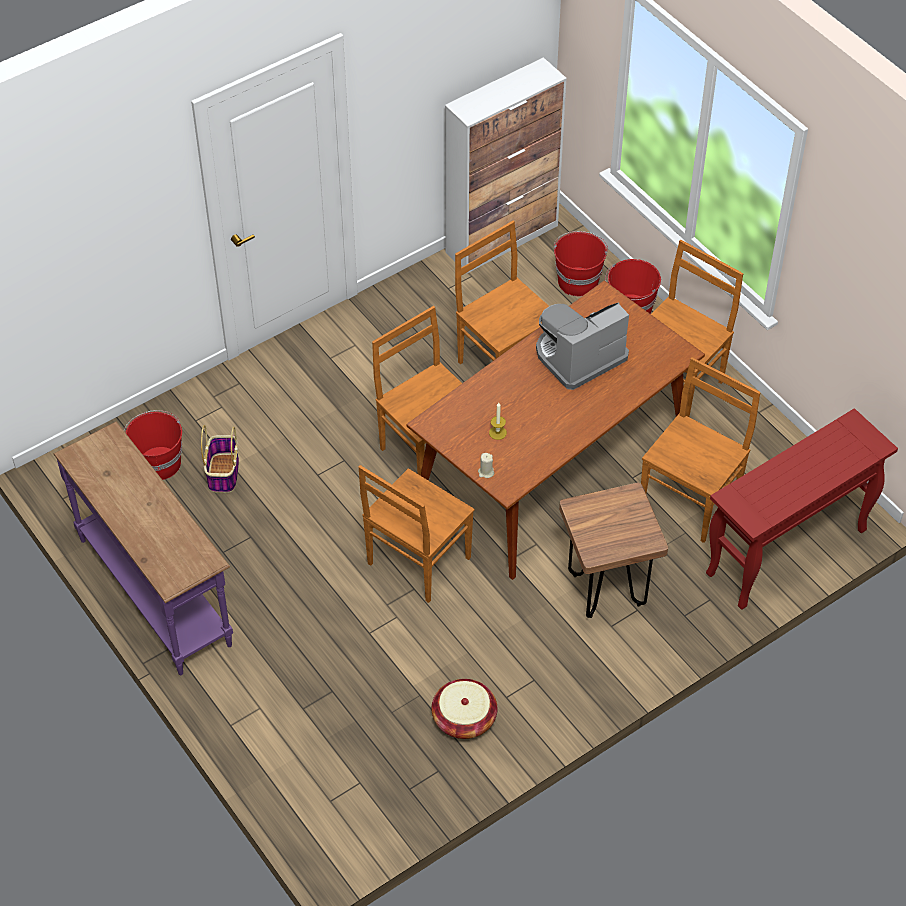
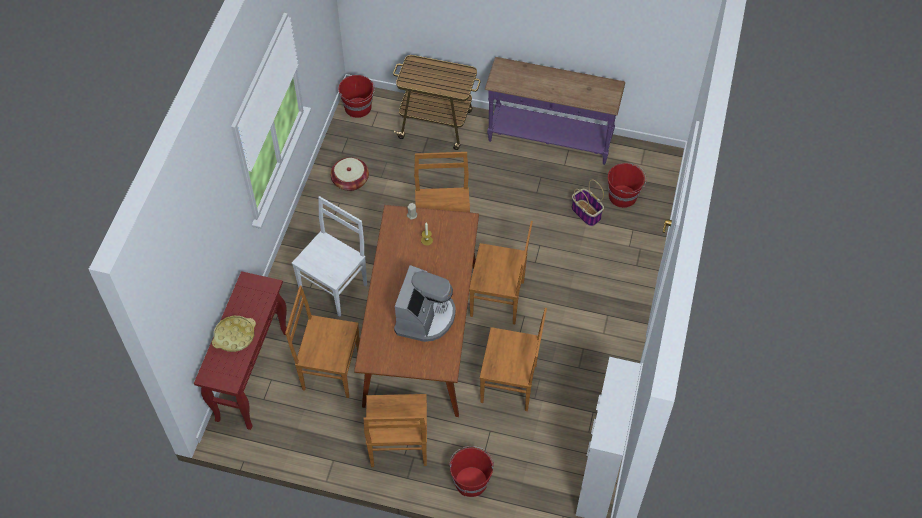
camera: 140 degrees right, 5 degrees up
red bucket [554,231,608,296] -> red bucket moved to [338,75,375,118]
brown stool [559,482,668,618] -> white chair [292,196,367,317]
brown chair [641,357,761,543] -> brown chair turned 105 degrees clockwise [285,285,360,398]
none -> yellow tray [212,316,256,352]
none -> cart [393,55,481,150]

